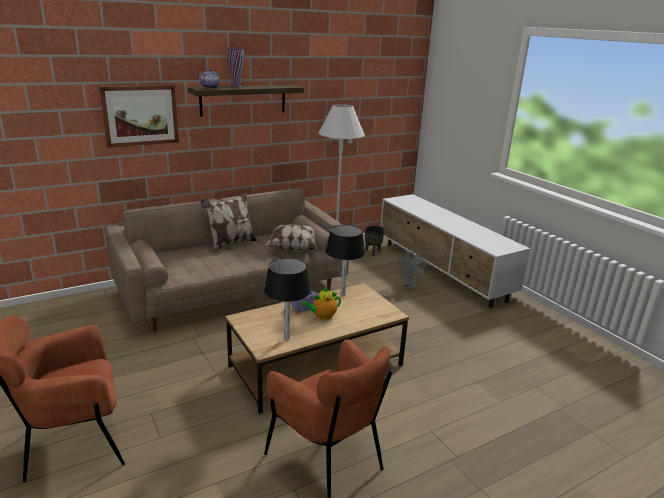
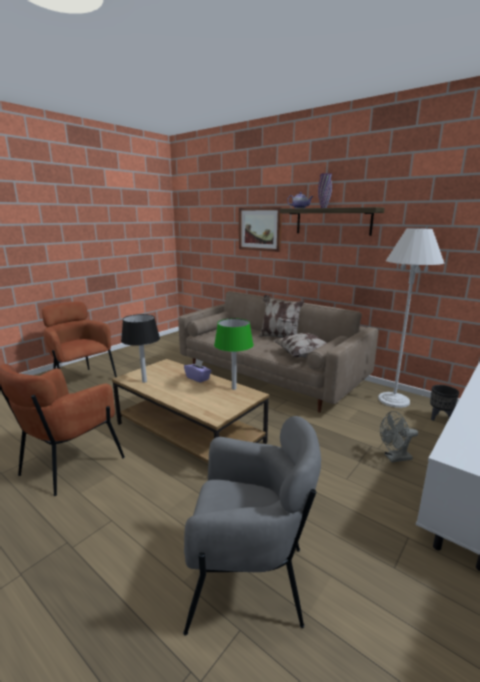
camera: 70 degrees right, 5 degrees down
teapot [301,286,341,320] -> none
black table lamp [326,225,365,296] -> green table lamp [214,318,254,390]
none -> grey armchair [183,416,321,636]

